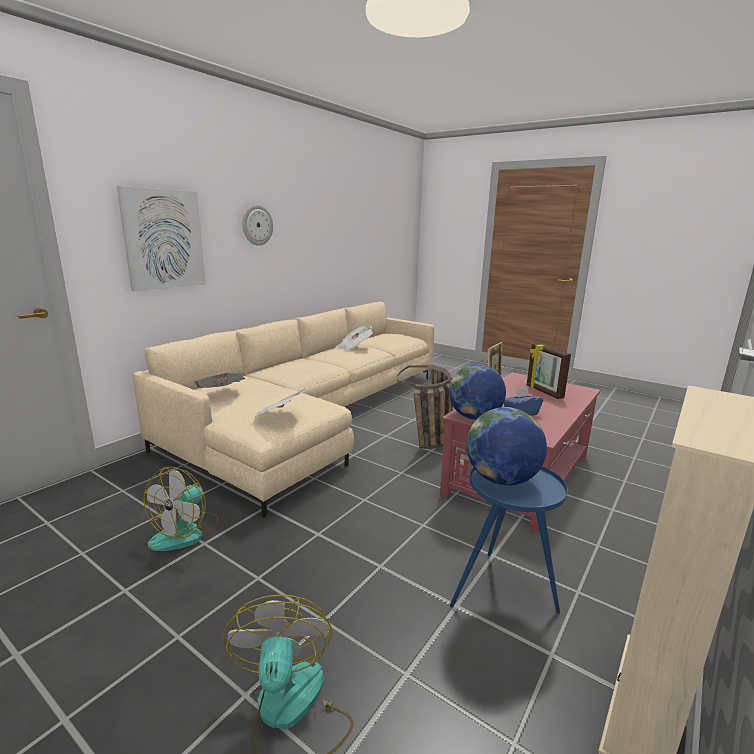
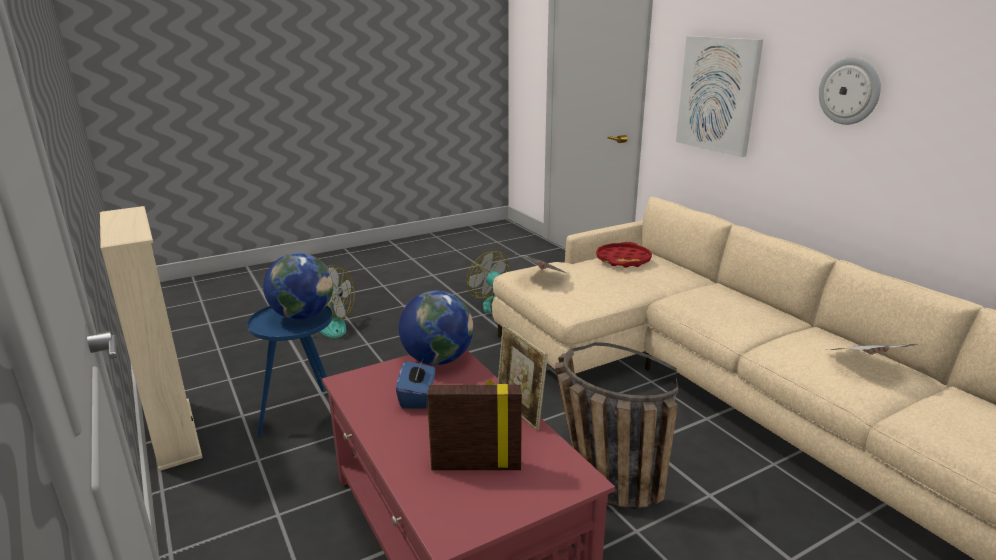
camera: 115 degrees right, 5 degrees up
newspaper [194,373,245,388] -> red tray [596,242,652,268]

